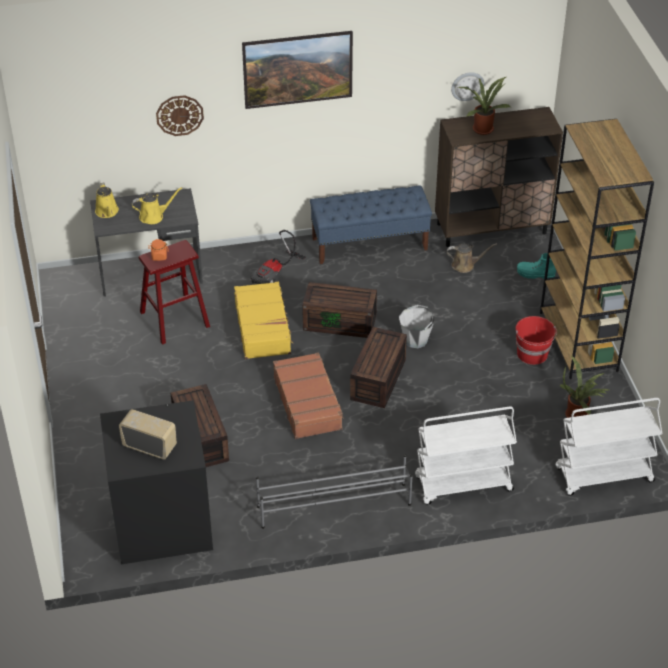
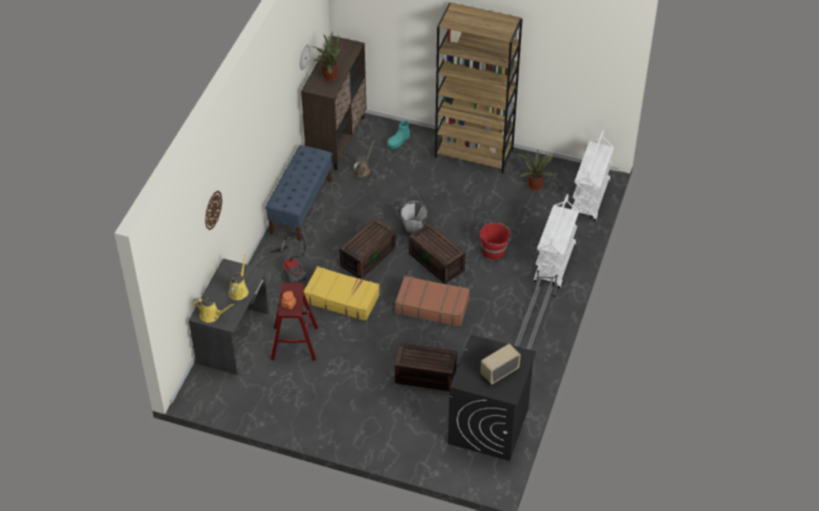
camera: 60 degrees left, 5 degrees up
picture [242,31,353,109] -> none
red bucket [515,316,557,365] -> red bucket moved to [480,223,511,260]

